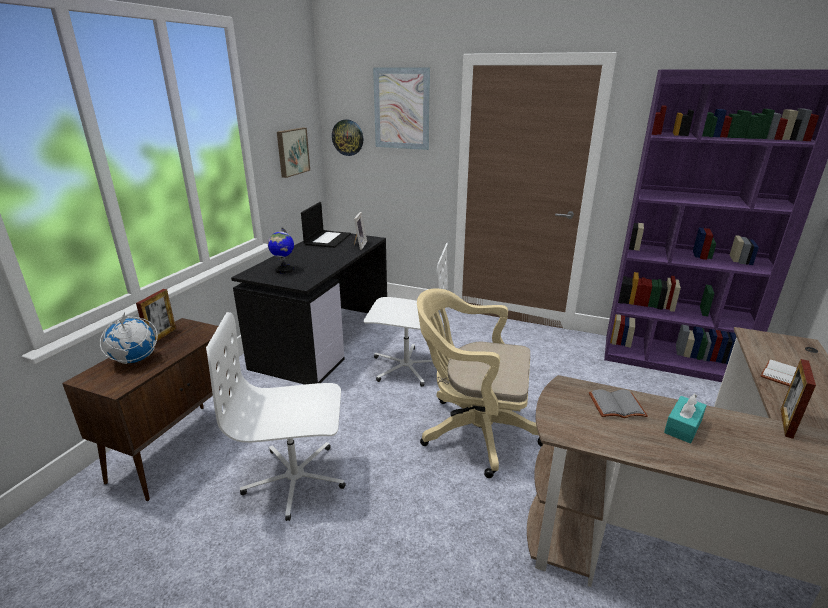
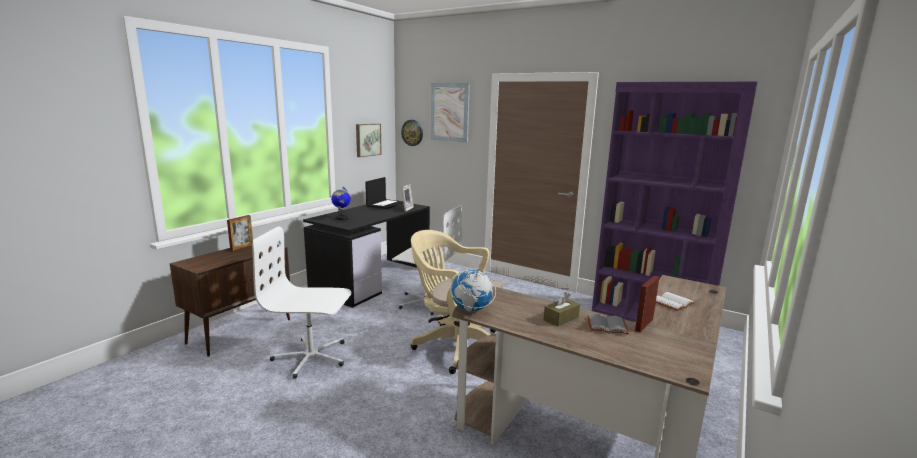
camera: 10 degrees right, 10 degrees down
globe [100,312,158,364] -> globe moved to [450,263,496,311]
grey book [589,389,648,418] -> grey book moved to [587,314,629,335]
turquoise tissue box [664,394,707,444] -> brown tissue box [544,292,580,327]

